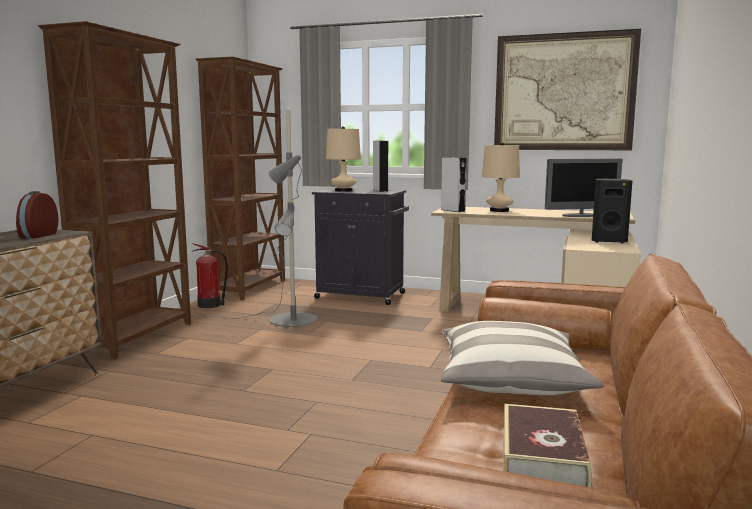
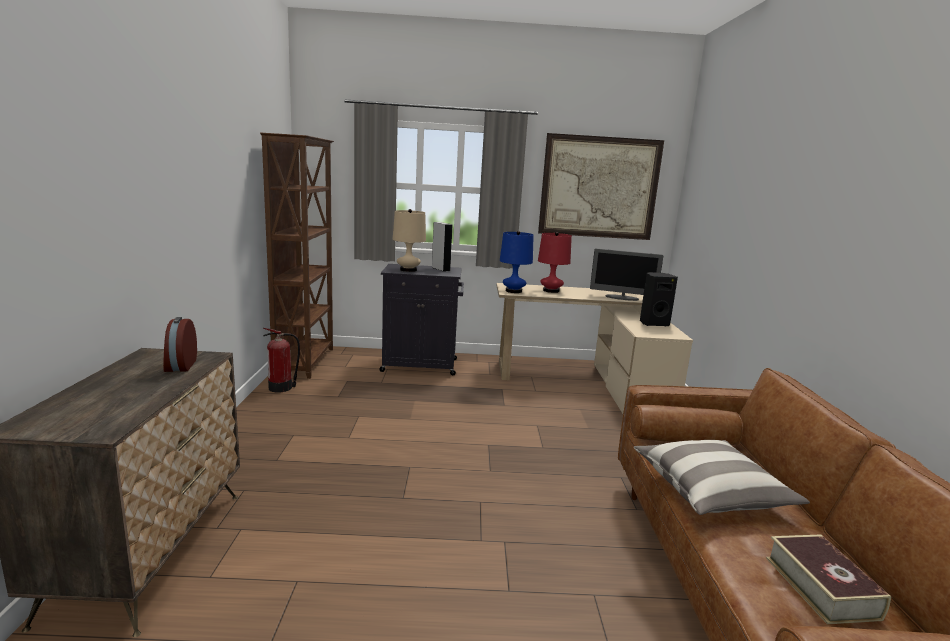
camera: 20 degrees left, 5 degrees up
brown bookcase [38,21,191,359] -> none
grey floor lamp [195,108,317,327] -> none
grey speaker [441,157,467,212] -> blue table lamp [500,231,534,293]
beige table lamp [482,142,520,212] -> red table lamp [538,232,572,293]
monitor [545,159,623,217] -> monitor turned 45 degrees clockwise [590,248,663,301]

